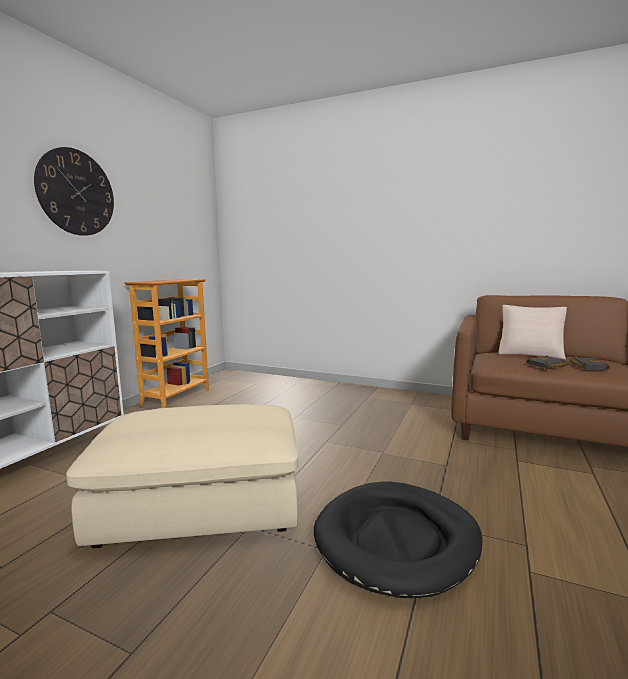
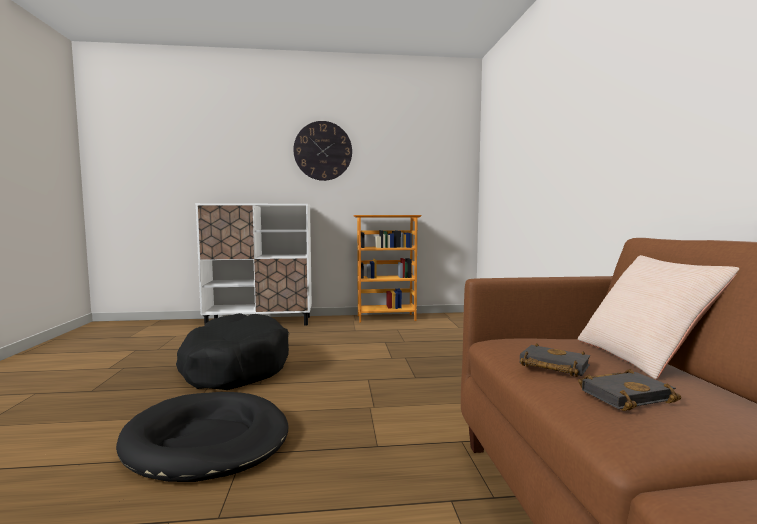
camera: 60 degrees right, 5 degrees down
beige ottoman [66,404,298,548] -> black dog bed [176,313,289,390]

